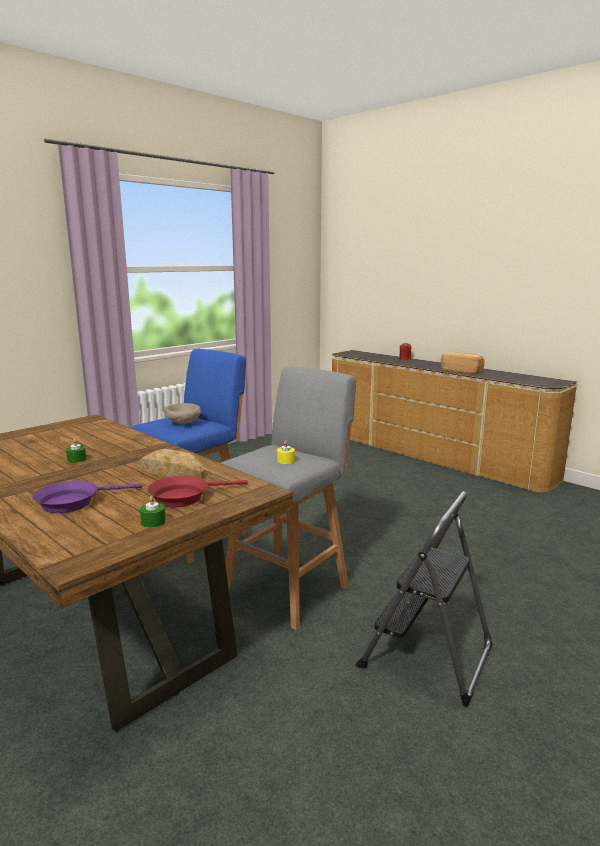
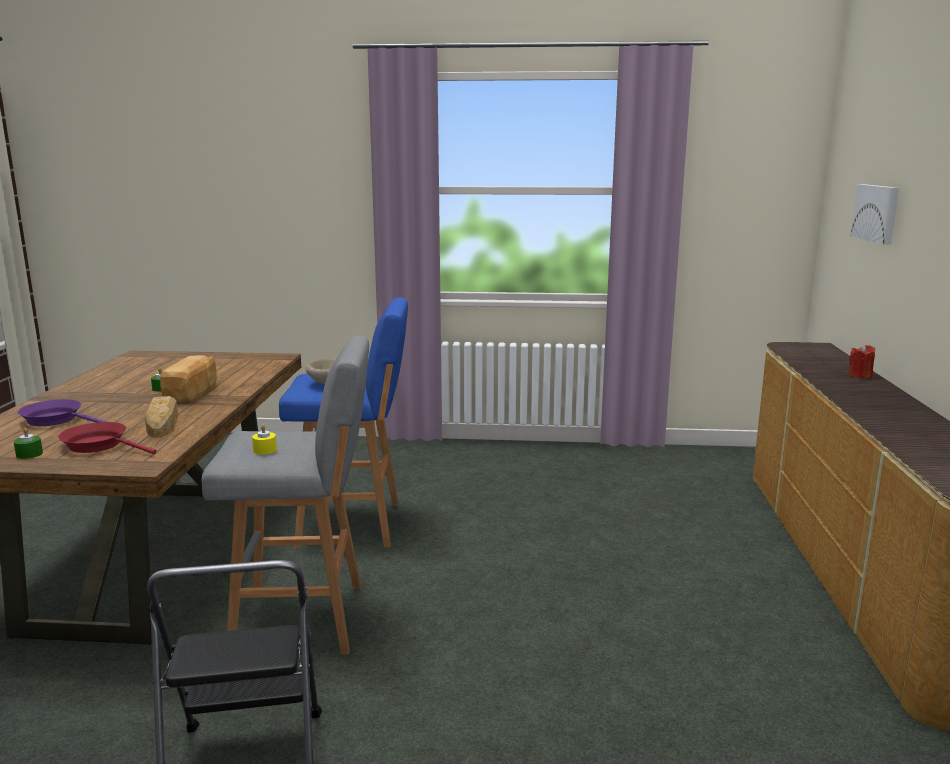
camera: 50 degrees right, 0 degrees up
bread [441,352,484,374] -> bread moved to [160,355,217,402]
none -> picture [851,184,899,245]

